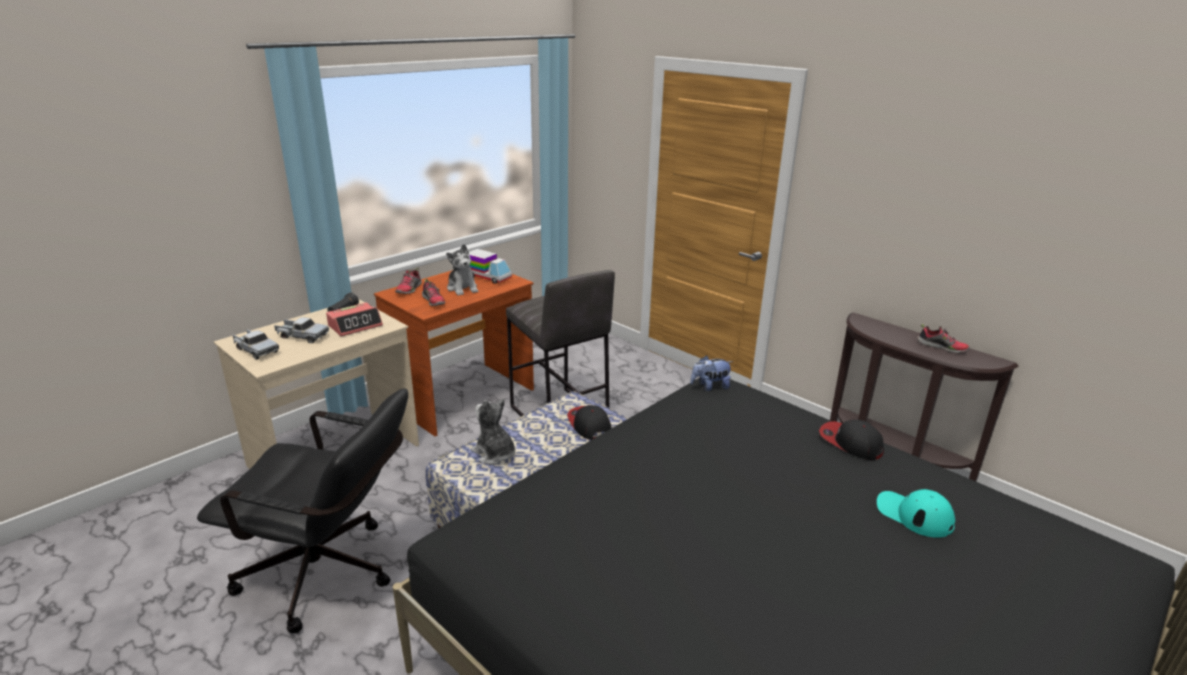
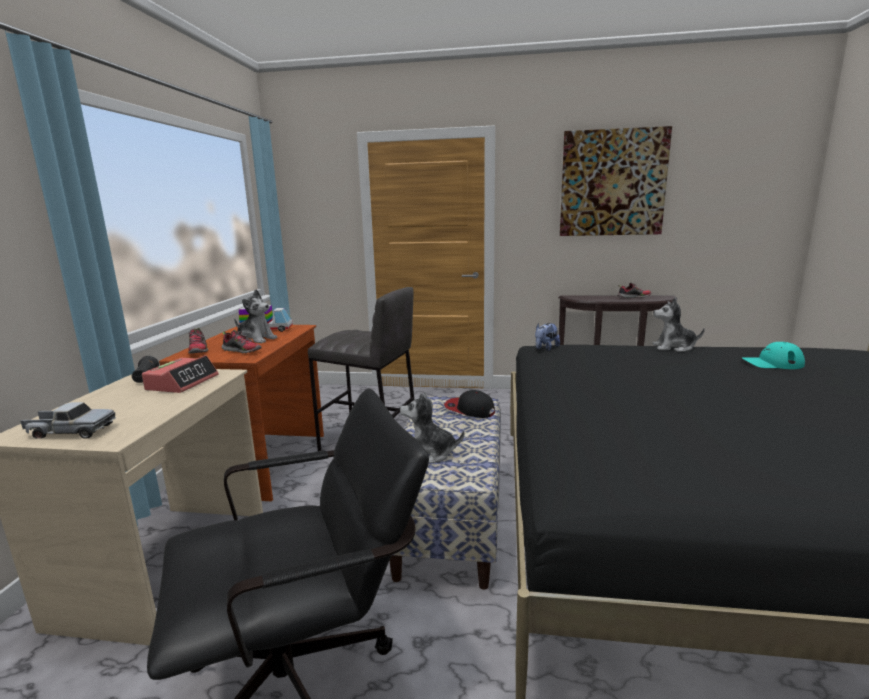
camera: 35 degrees left, 10 degrees down
toy truck [274,317,329,343] -> none
cap [819,419,884,460] -> plush toy [652,298,705,352]
none -> picture [560,126,672,236]

